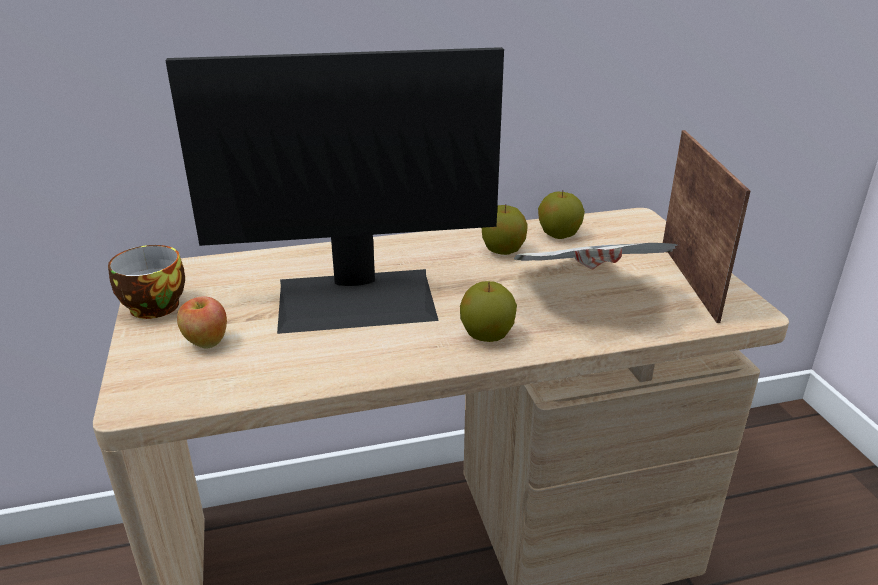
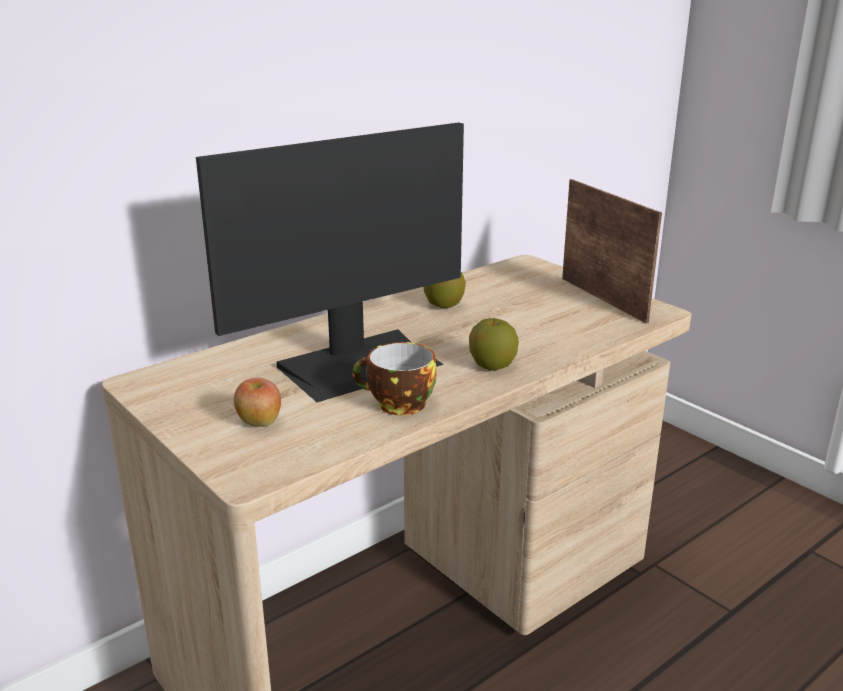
camera: 25 degrees left, 5 degrees down
cup [108,245,185,319] -> cup moved to [352,342,437,415]
newspaper [514,243,677,269] -> none
apple [538,192,585,239] -> none

